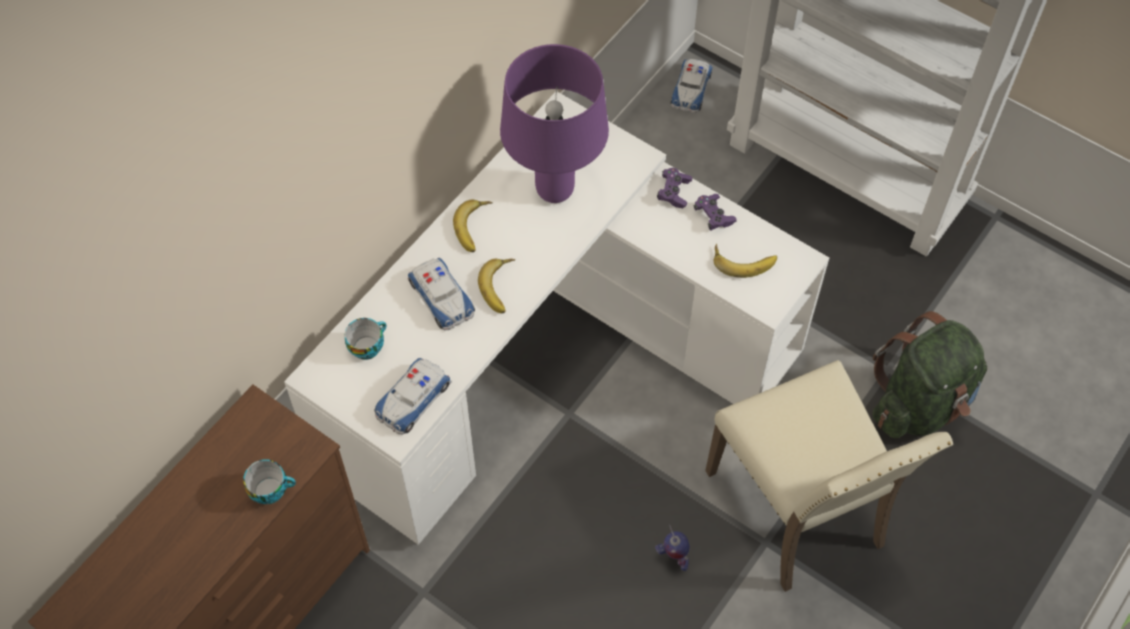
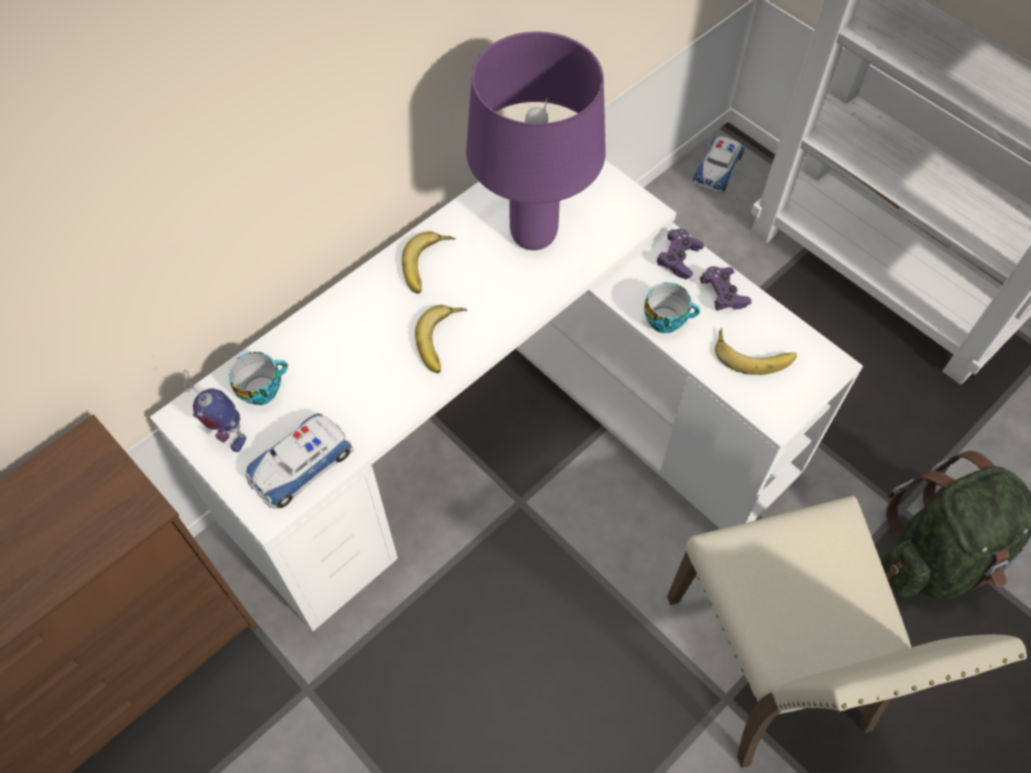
camera: 10 degrees right, 0 degrees up
cup [243,459,296,504] -> cup moved to [644,282,700,333]
toy car [408,258,475,330] -> none
toy robot [655,525,690,571] -> toy robot moved to [184,370,247,452]

